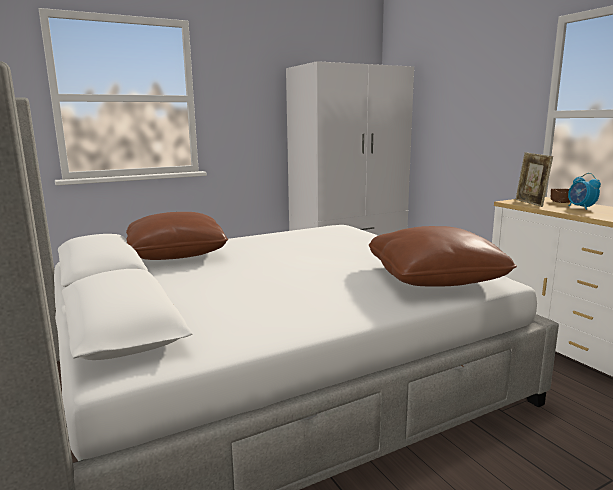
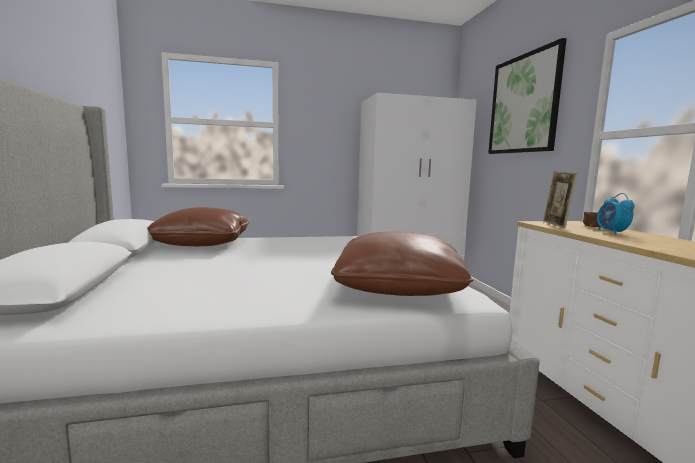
camera: 15 degrees right, 5 degrees down
none -> picture [488,38,567,154]

